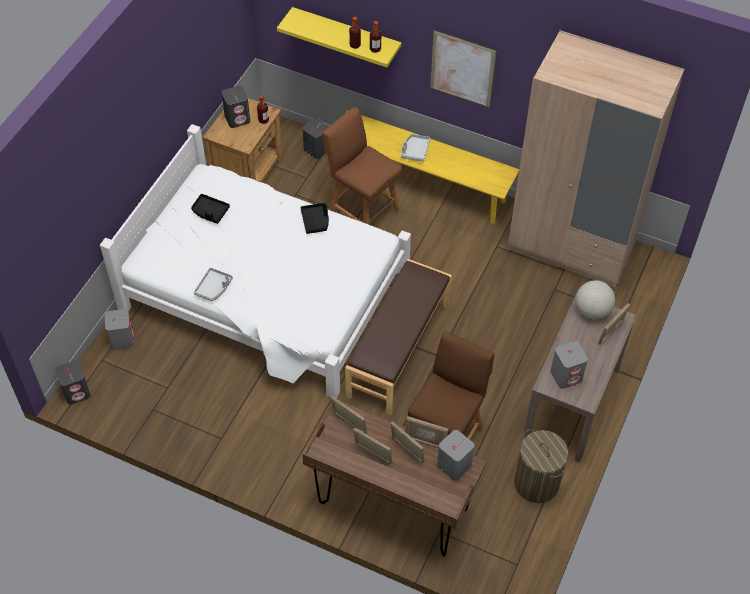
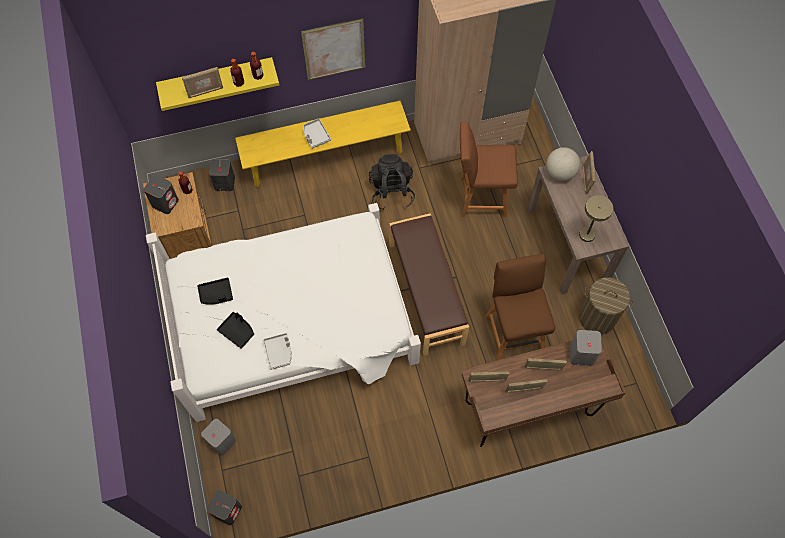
camera: 40 degrees left, 10 degrees up
black tray [300,203,329,234] -> black tray moved to [217,312,254,349]
brown chair [322,107,402,224] -> brown chair moved to [460,122,518,217]
picture frame [405,416,448,448] -> picture frame moved to [182,67,223,98]
grey speaker [551,341,588,389] -> beige table lamp [579,195,613,242]
none -> black backpack [369,154,415,210]

